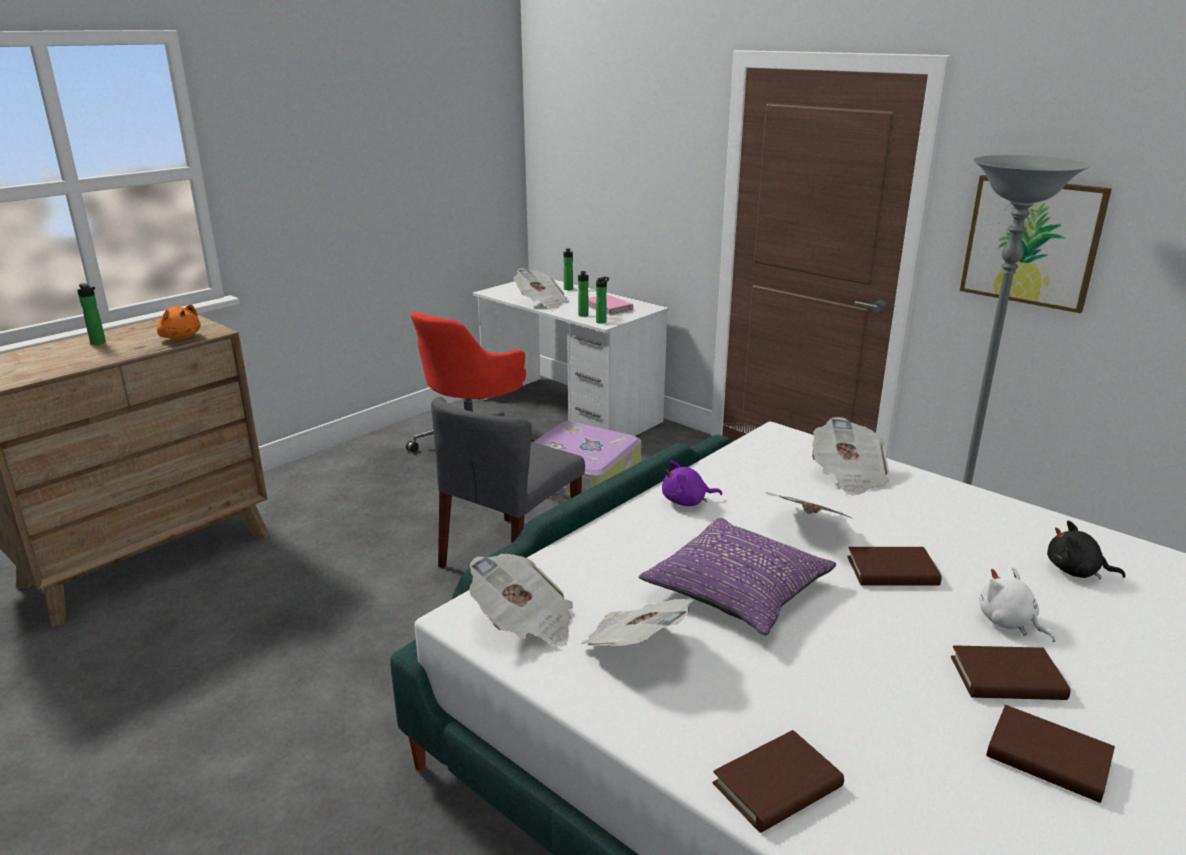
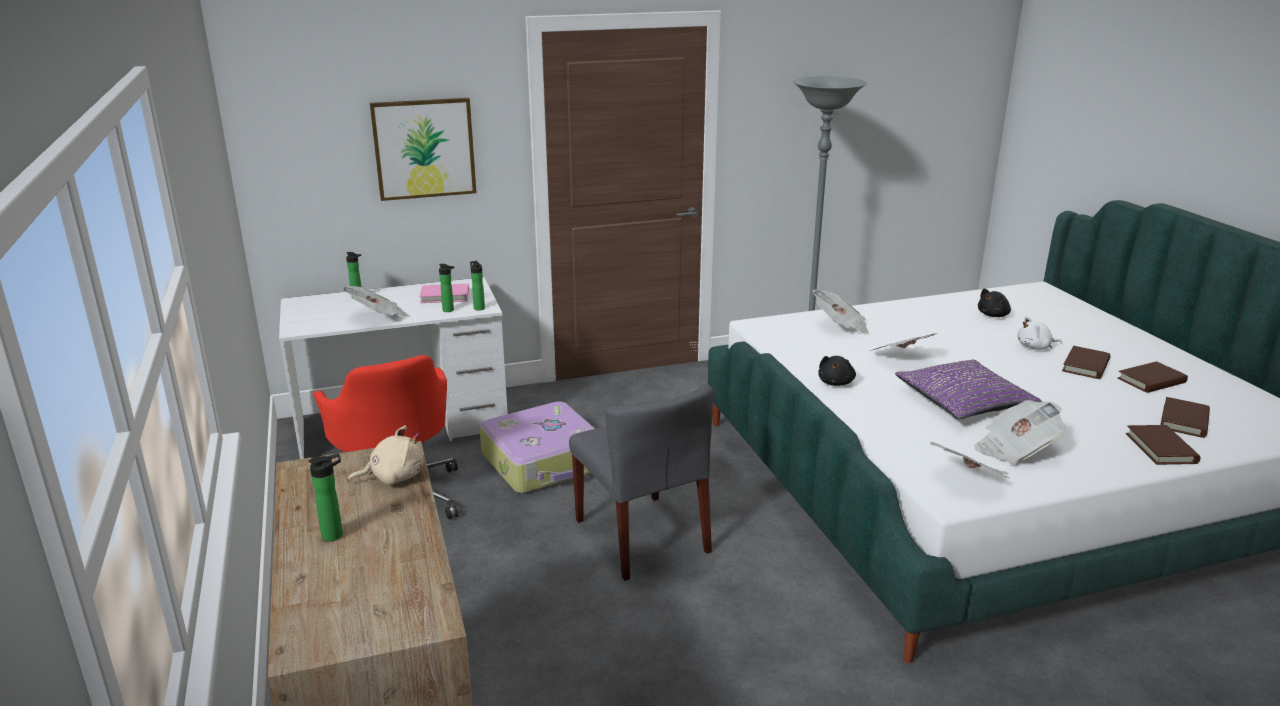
camera: 60 degrees left, 0 degrees up
orange plush toy [157,304,201,340] -> beige plush toy [348,426,424,485]
purple plush toy [662,461,722,506] -> black plush toy [818,356,856,386]
brown book [847,547,942,586] -> brown book moved to [1160,397,1210,438]
picture [960,175,1112,313] -> picture moved to [370,98,476,201]

